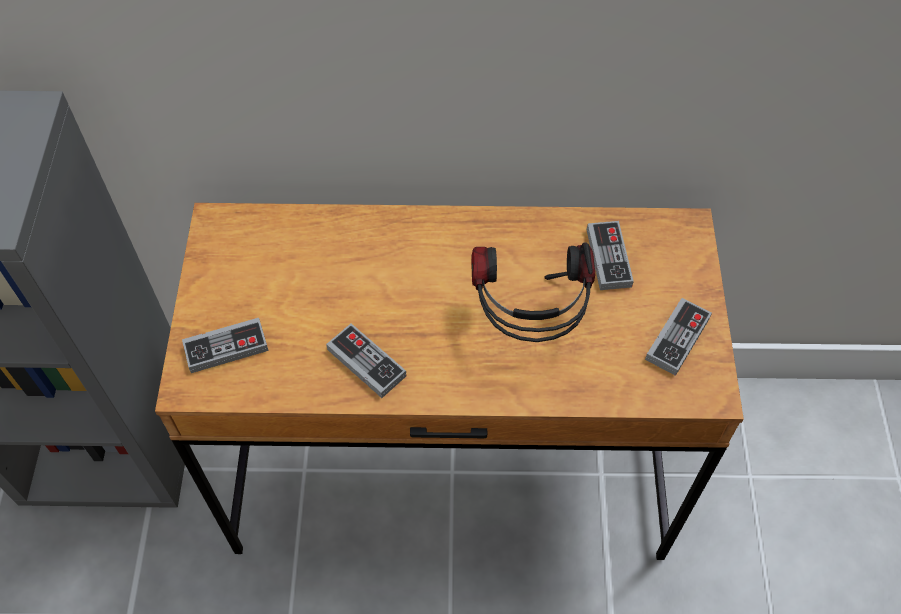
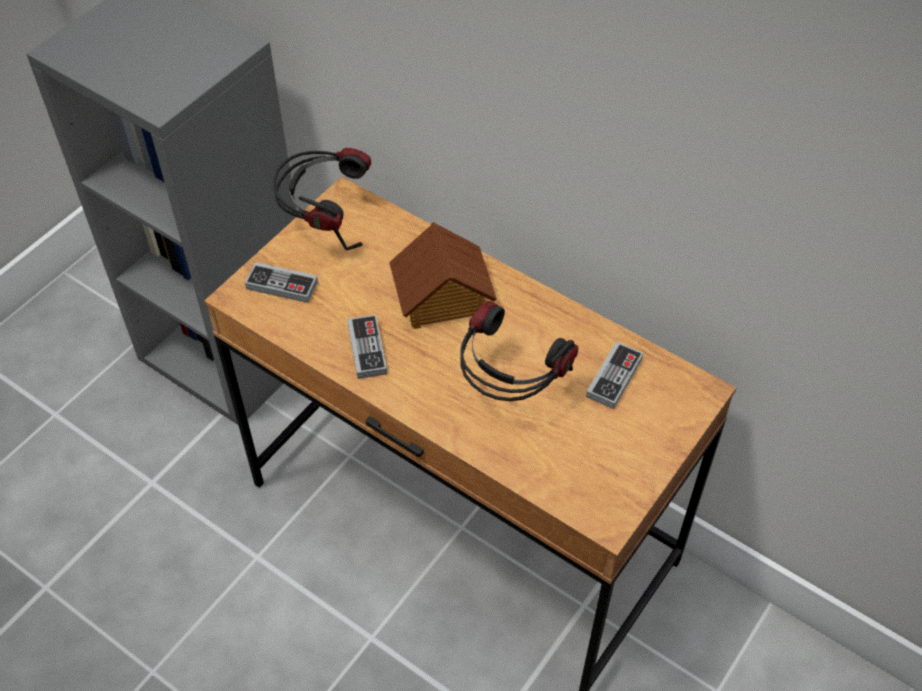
camera: 35 degrees right, 5 degrees down
game controller [645,298,712,376] -> none
none -> headphones [273,148,371,250]
none -> toy house [389,222,497,329]

